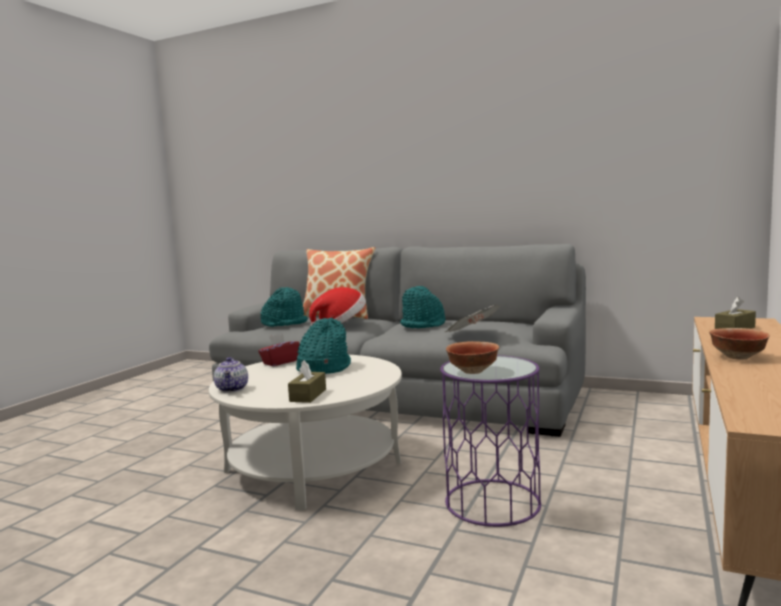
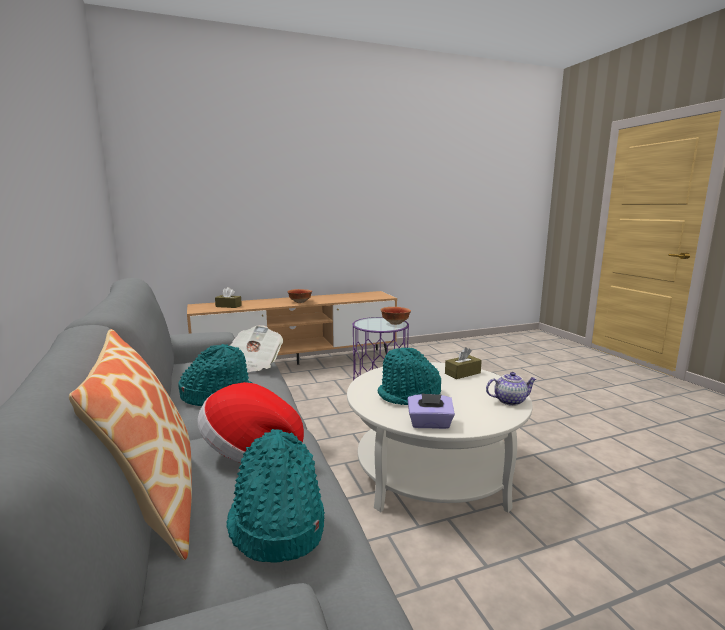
camera: 135 degrees left, 5 degrees up
teapot [214,357,248,393] -> teapot turned 45 degrees clockwise [486,372,537,406]
red tissue box [258,333,300,366] -> purple tissue box [408,393,455,429]

